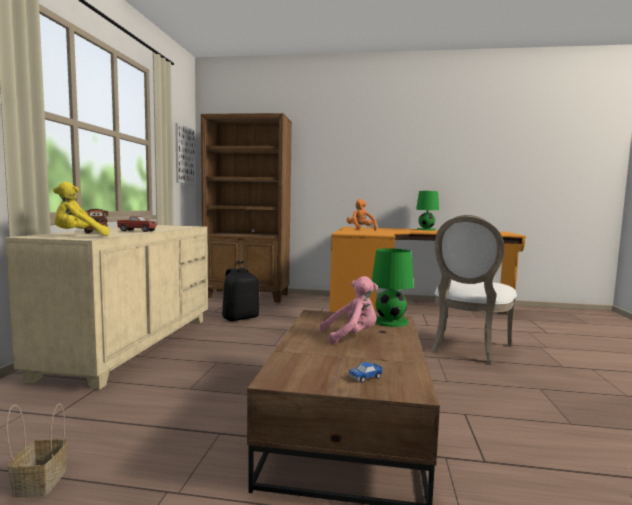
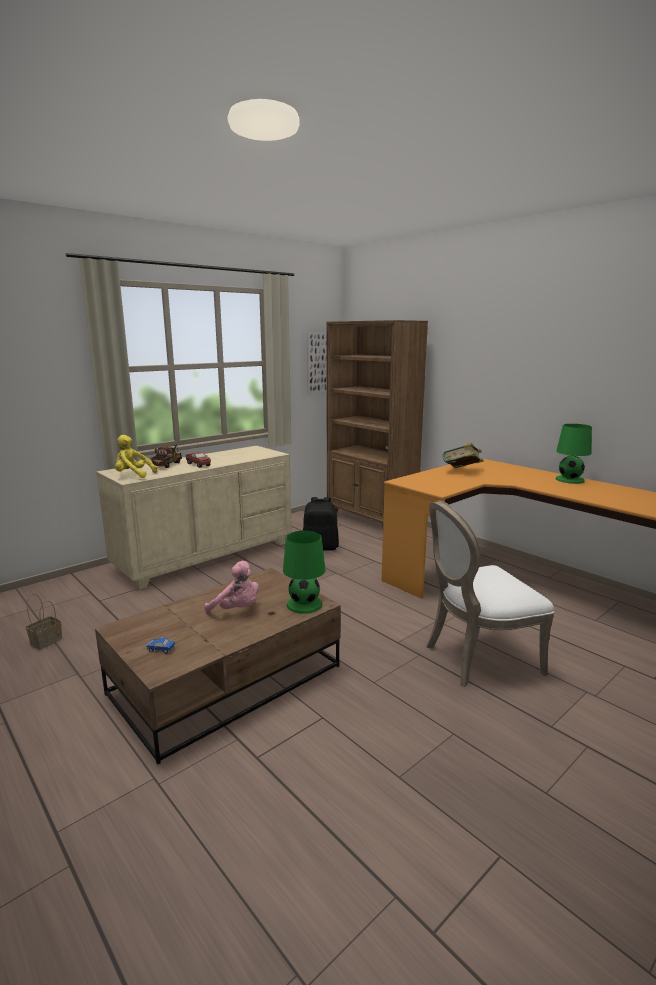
camera: 40 degrees right, 10 degrees up
orange plush toy [347,199,377,231] -> book [443,443,484,468]

